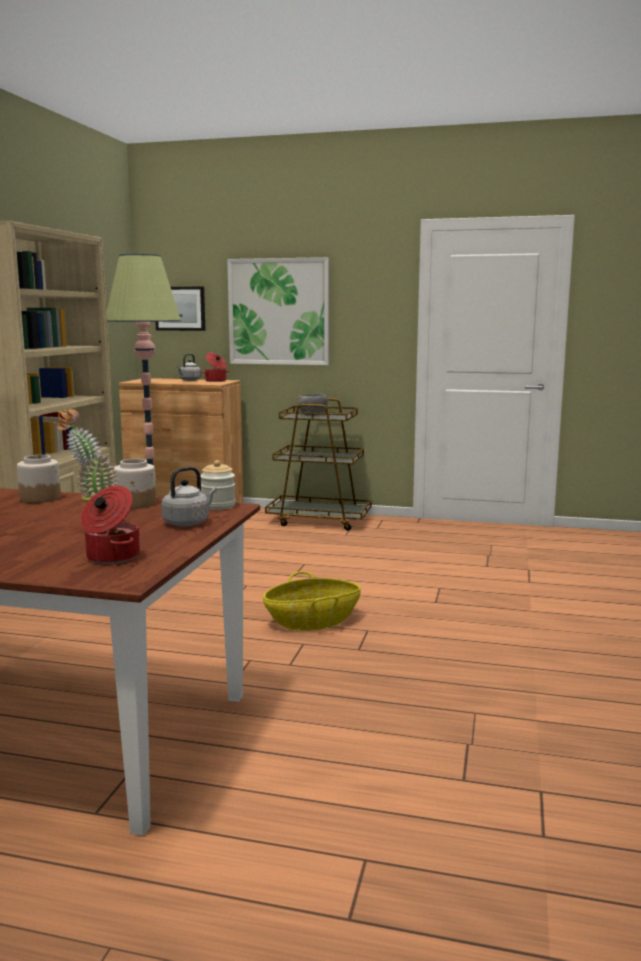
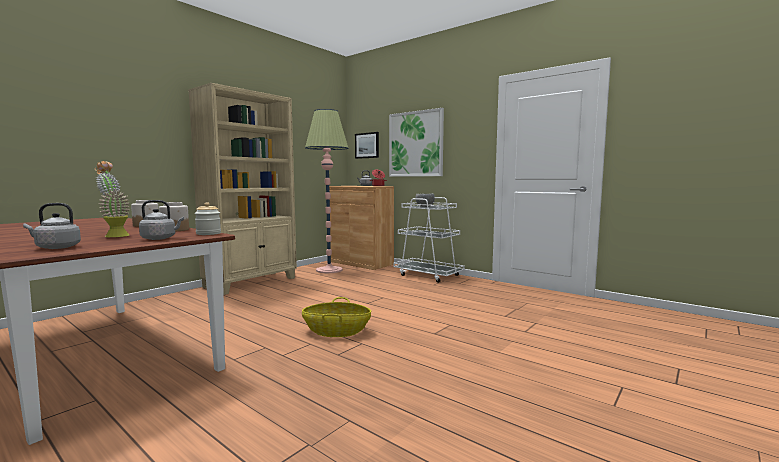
camera: 25 degrees right, 5 degrees down
cooking pot [81,486,140,564] -> grey kettle [23,203,81,249]
brown cart [265,398,372,531] -> white cart [393,197,465,283]

